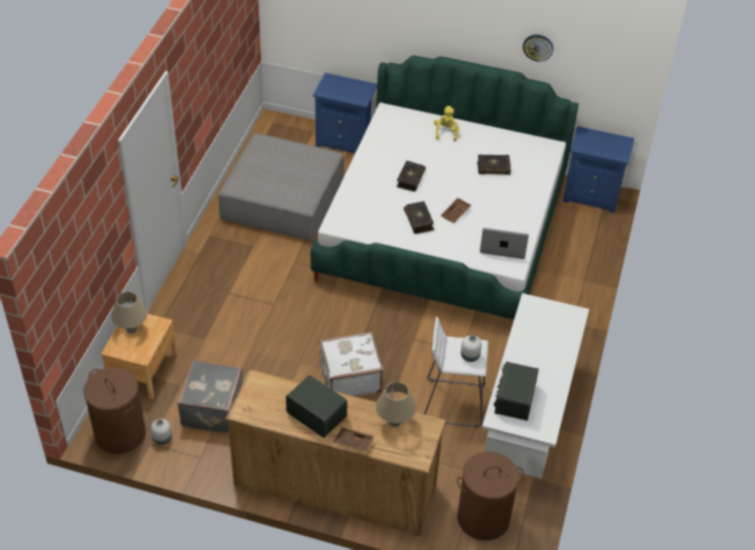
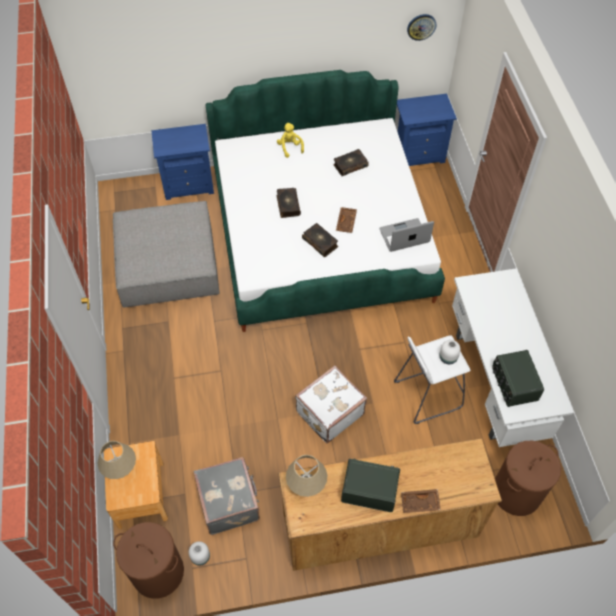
camera: 25 degrees left, 10 degrees up
beige table lamp [376,382,416,427] -> beige table lamp moved to [286,455,327,497]
wall clock [523,34,553,61] -> wall clock moved to [407,14,436,41]

